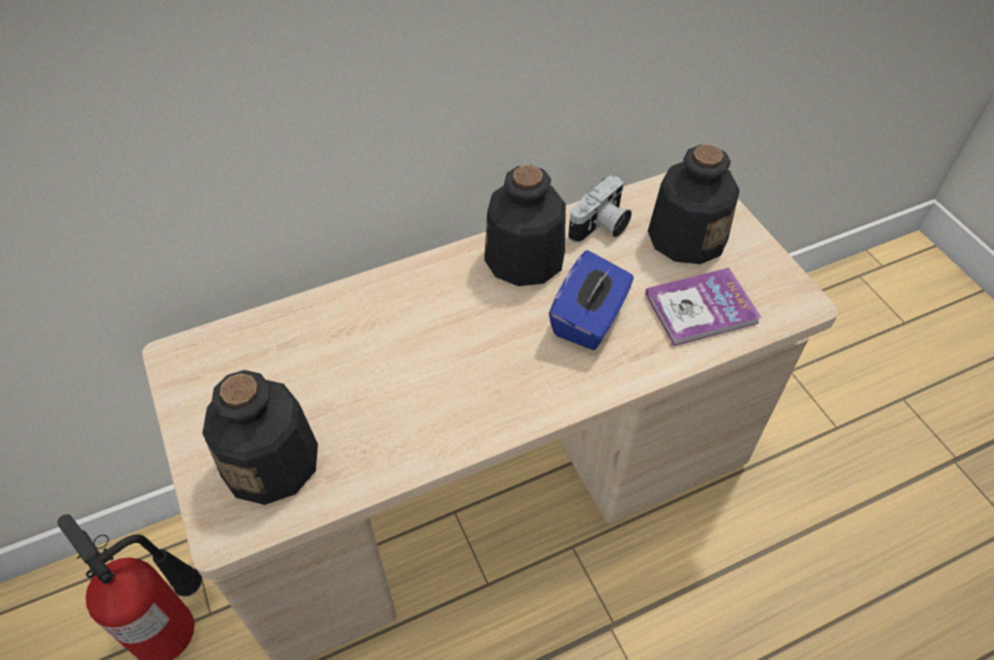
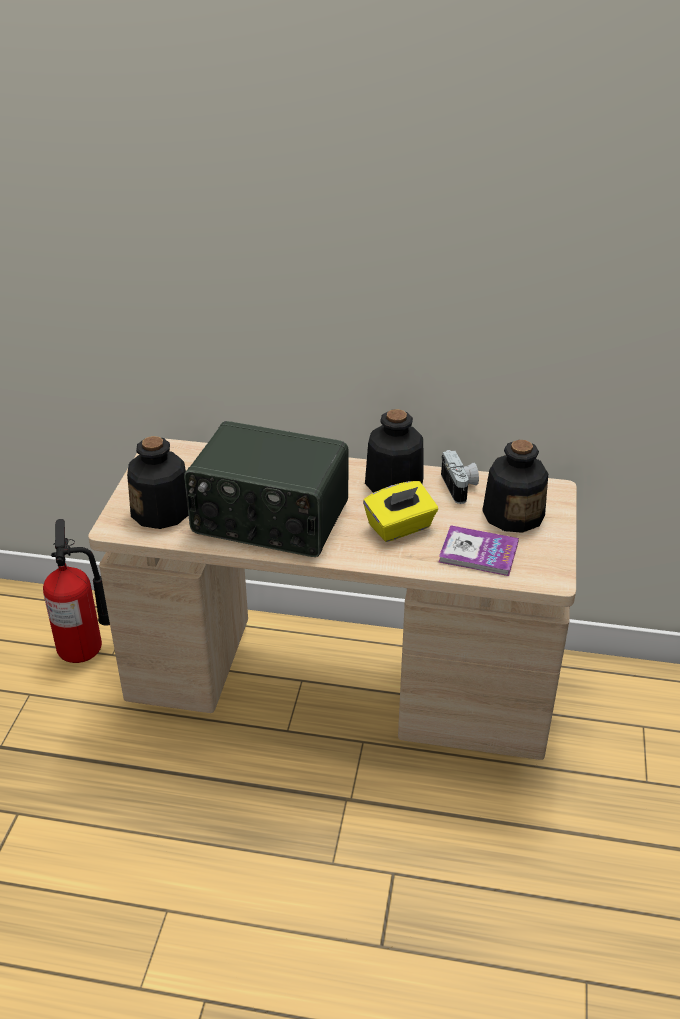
camera: 35 degrees right, 15 degrees down
blue tissue box [549,250,634,350] -> yellow tissue box [363,481,438,542]
camera [568,175,632,243] -> camera turned 90 degrees counterclockwise [441,450,479,504]
none -> radio [184,421,349,557]

